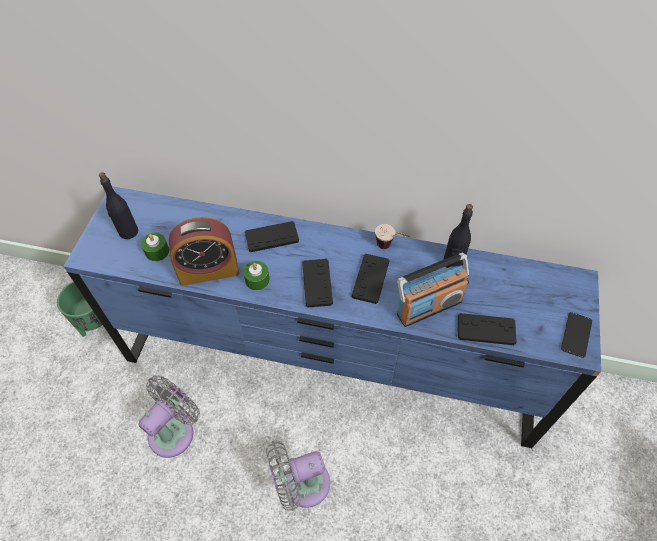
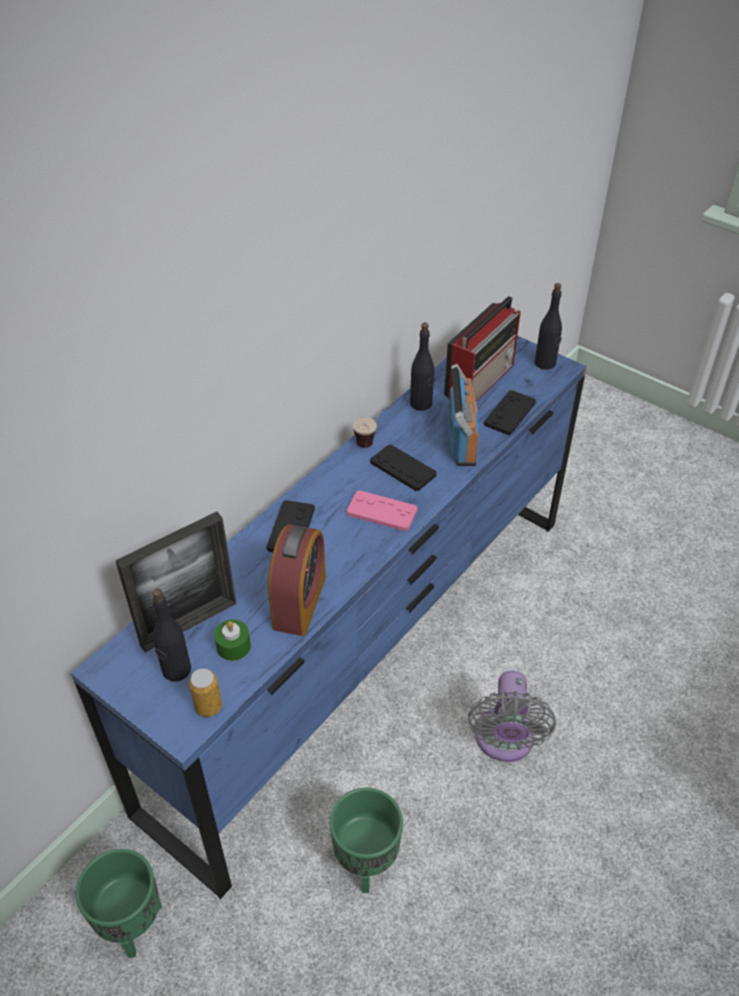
camera: 65 degrees left, 10 degrees down
grey fan [138,375,200,458] -> green planter [330,788,403,893]
green candle [243,261,270,291] -> none
black game controller [302,259,333,308] -> pink game controller [346,490,418,531]
phone [561,312,592,358] -> black bottle [535,283,562,370]
none -> picture frame [115,511,236,652]
none -> can [189,668,222,717]
none -> radio [444,296,521,401]

